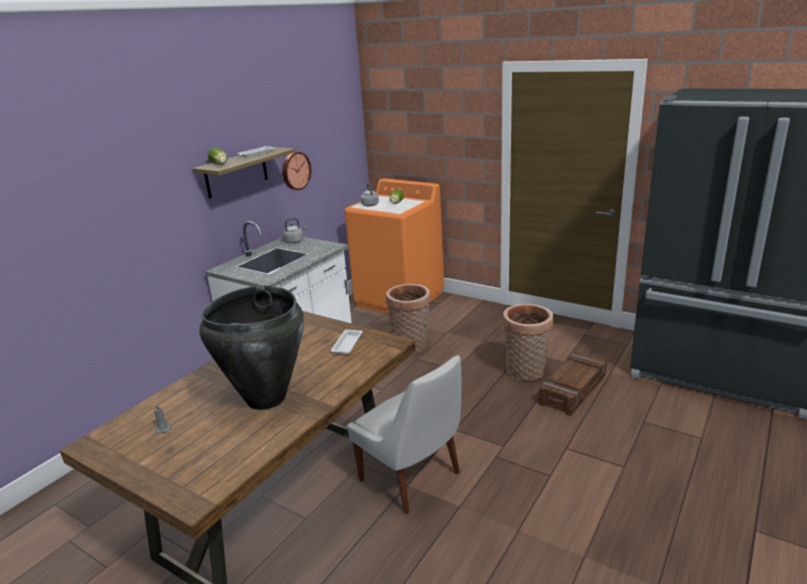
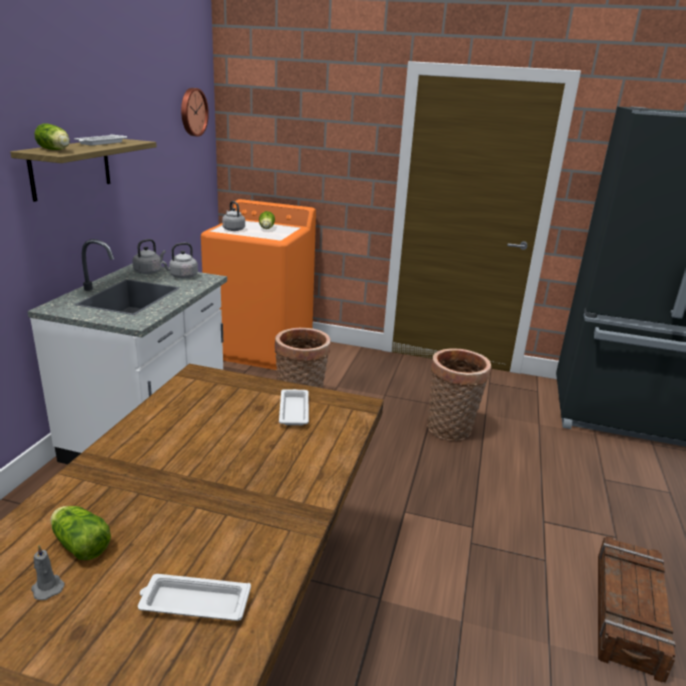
camera: 20 degrees left, 0 degrees up
black vase [199,285,304,410] -> none
wall clock [282,152,311,190] -> wall clock moved to [181,88,209,137]
white chair [347,355,462,514] -> none
crate [538,352,607,416] -> crate moved to [598,536,676,683]
none -> lettuce [51,506,111,560]
none -> white tray [138,574,251,621]
none -> grey kettle [161,243,198,278]

